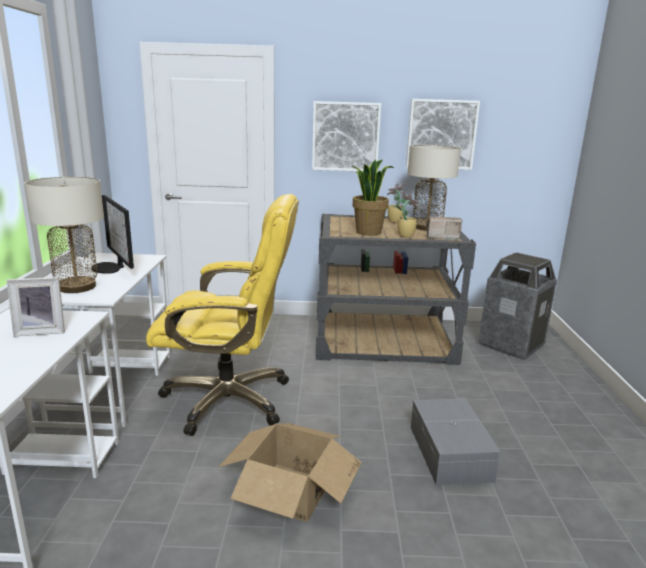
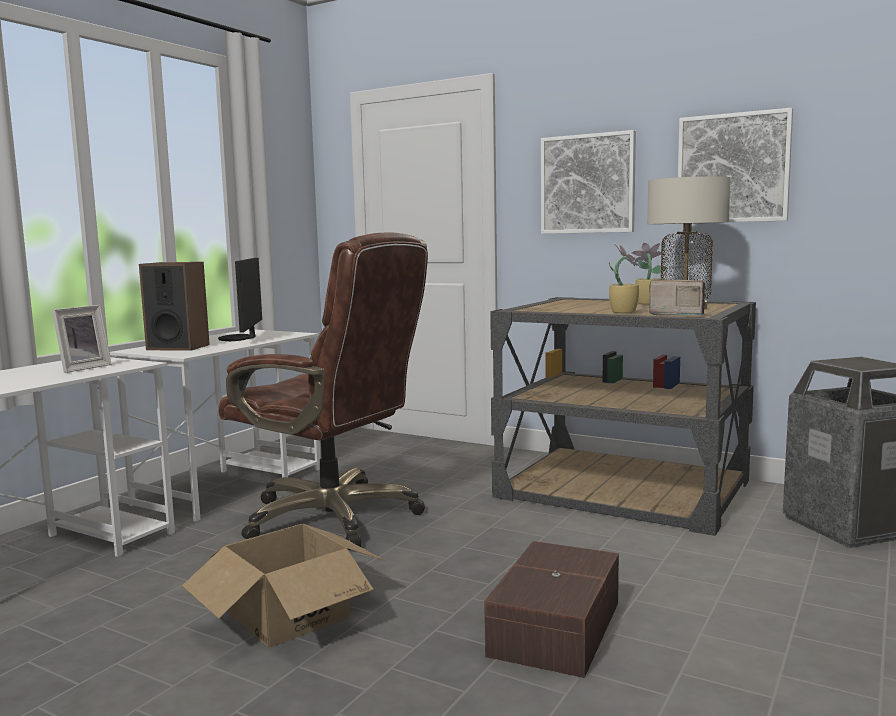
camera: 30 degrees right, 10 degrees down
picture frame [7,277,65,337] -> picture frame turned 75 degrees counterclockwise [52,305,112,373]
table lamp [24,177,104,293] -> speaker [139,262,210,351]
yellow office chair [146,194,299,436] -> brown office chair [218,232,428,550]
potted plant [352,160,394,235] -> none
grey storage box [411,399,500,485] -> brown storage box [484,541,619,678]

